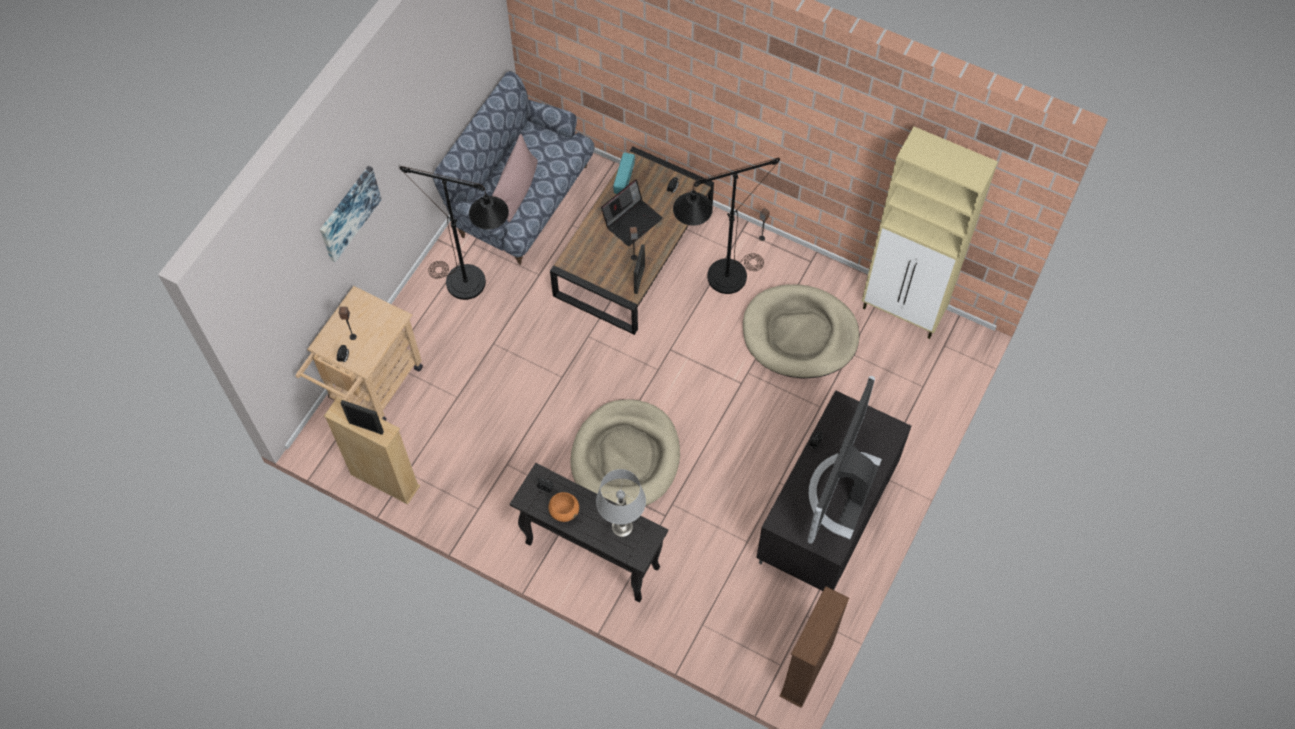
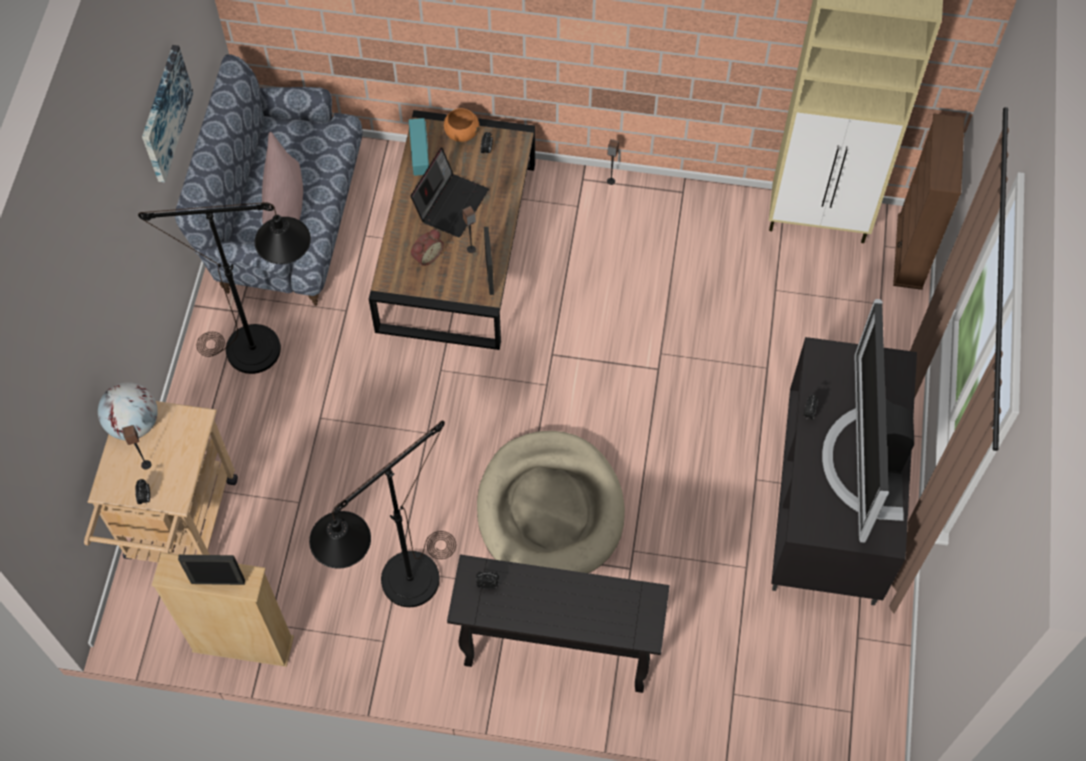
camera: 20 degrees left, 0 degrees up
picture [320,166,382,262] -> picture moved to [142,45,194,183]
orange bowl [549,492,579,522] -> orange bowl moved to [444,108,479,142]
grey table lamp [596,469,646,537] -> none
black floor lamp [673,158,780,294] -> black floor lamp moved to [309,421,456,607]
beige dog bed [743,284,860,378] -> none
brown bookcase [779,586,849,708] -> brown bookcase moved to [893,113,965,290]
none -> globe [98,382,158,440]
none -> alarm clock [411,229,444,266]

